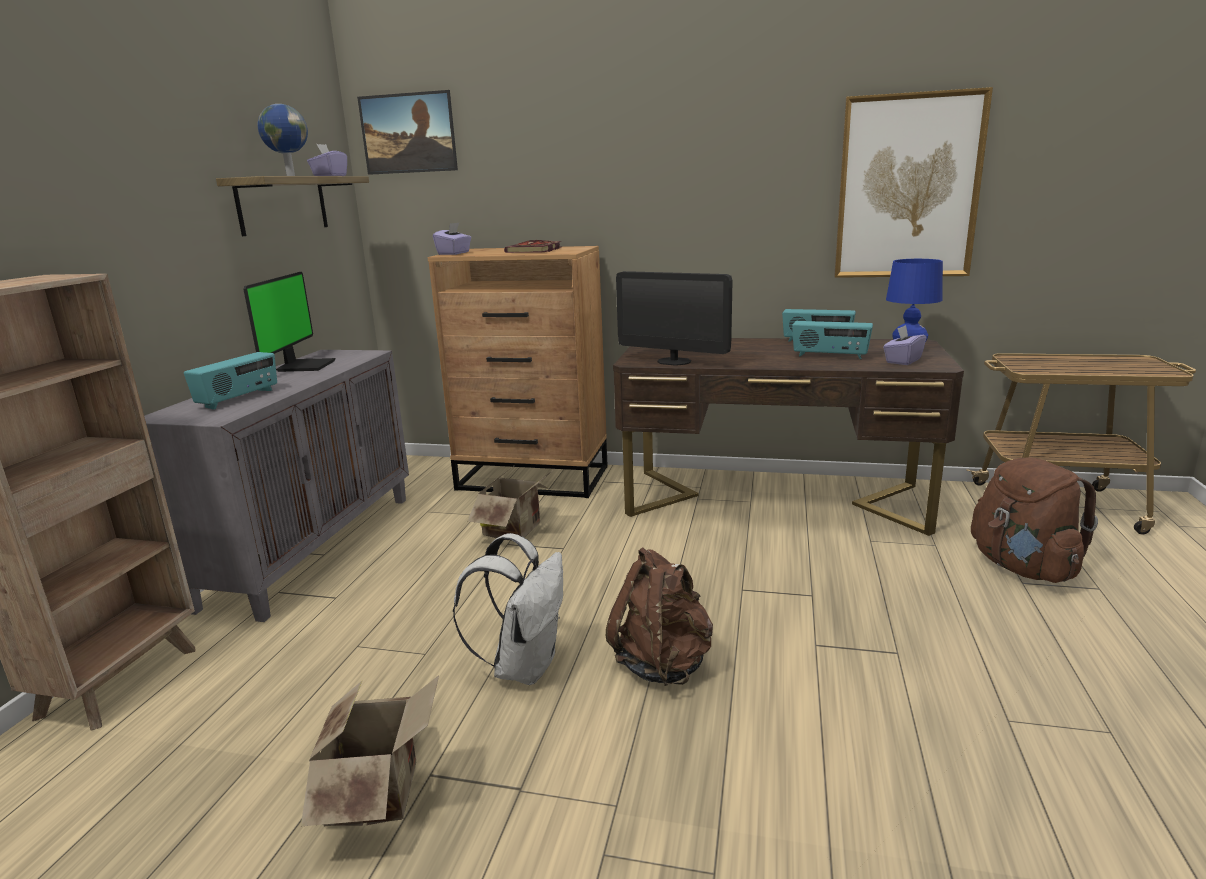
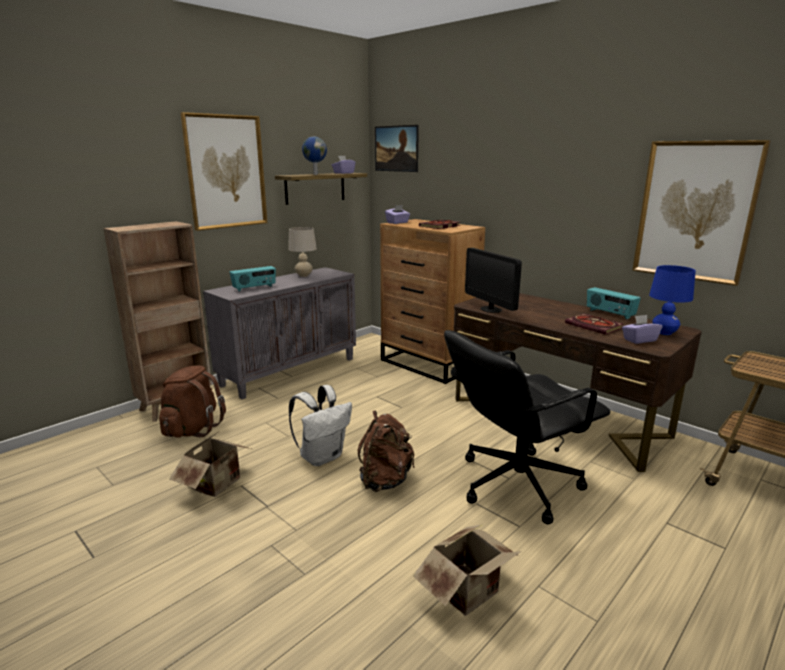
camera: 30 degrees right, 0 degrees up
monitor [243,272,336,372] -> beige table lamp [288,227,317,277]
cardboard box [468,467,552,540] -> cardboard box moved to [413,524,521,616]
radio [792,321,873,359] -> book [565,314,623,334]
brown backpack [971,458,1098,583] -> brown backpack moved to [159,366,226,438]
none -> picture [181,112,267,231]
none -> black office chair [444,330,611,524]

